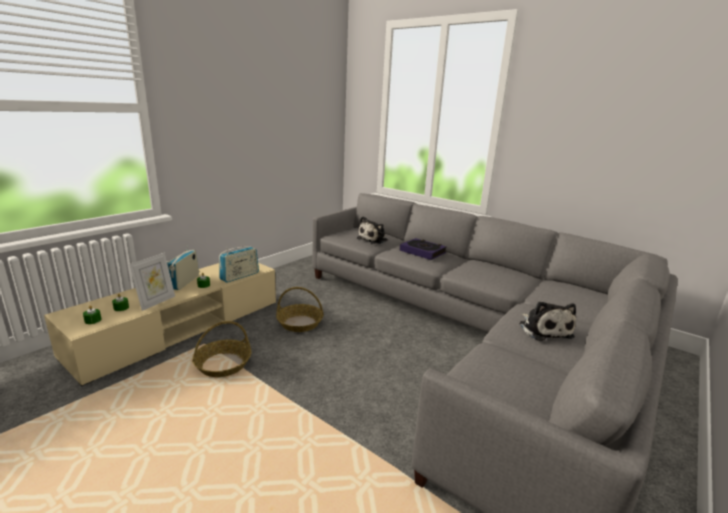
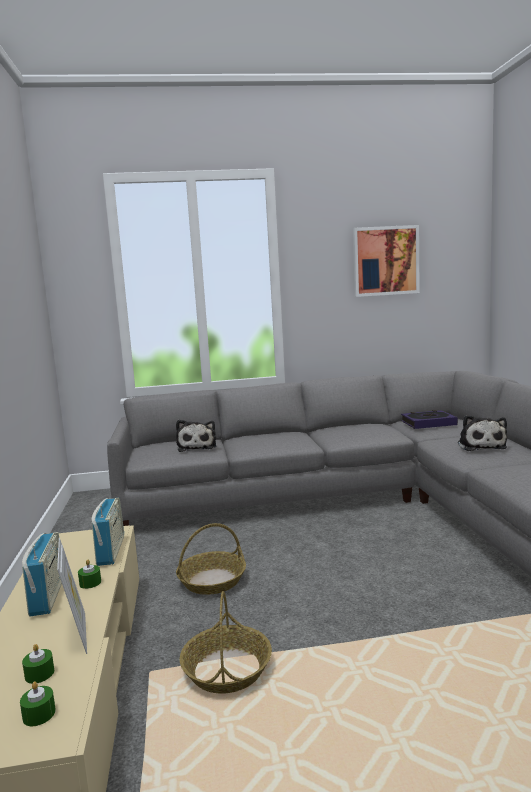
camera: 45 degrees left, 10 degrees down
radio [167,245,199,290] -> radio turned 150 degrees counterclockwise [22,532,62,617]
book [400,238,447,260] -> book moved to [401,410,458,429]
plush toy [519,301,576,341] -> plush toy turned 60 degrees clockwise [458,415,507,451]
none -> picture [353,225,420,297]

